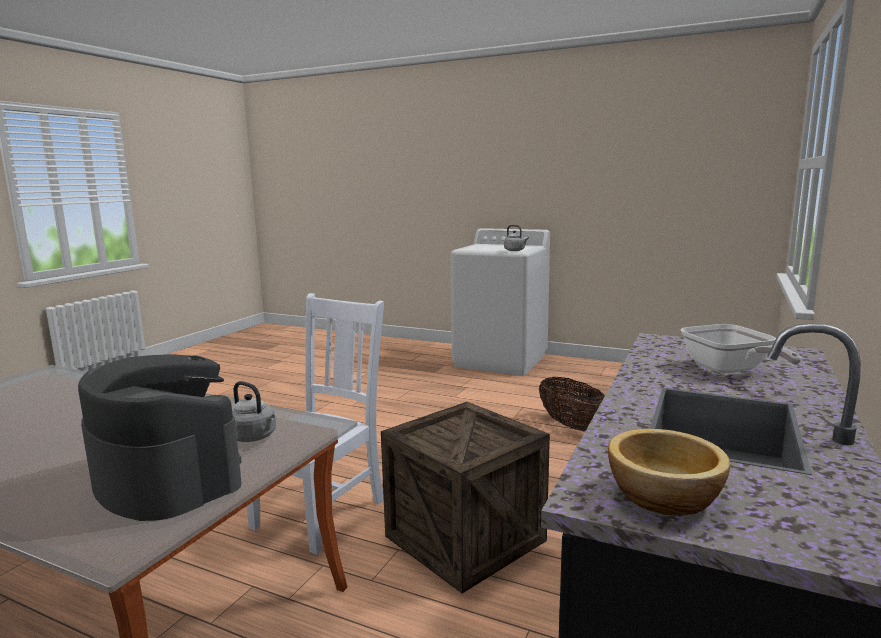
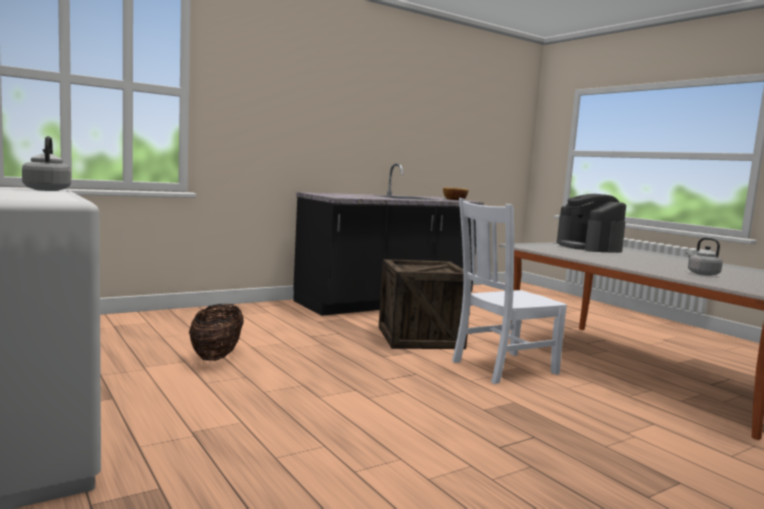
camera: 150 degrees left, 5 degrees down
grey kettle [232,381,276,442] -> grey kettle moved to [686,238,723,276]
frying pan [681,324,802,373] -> none

